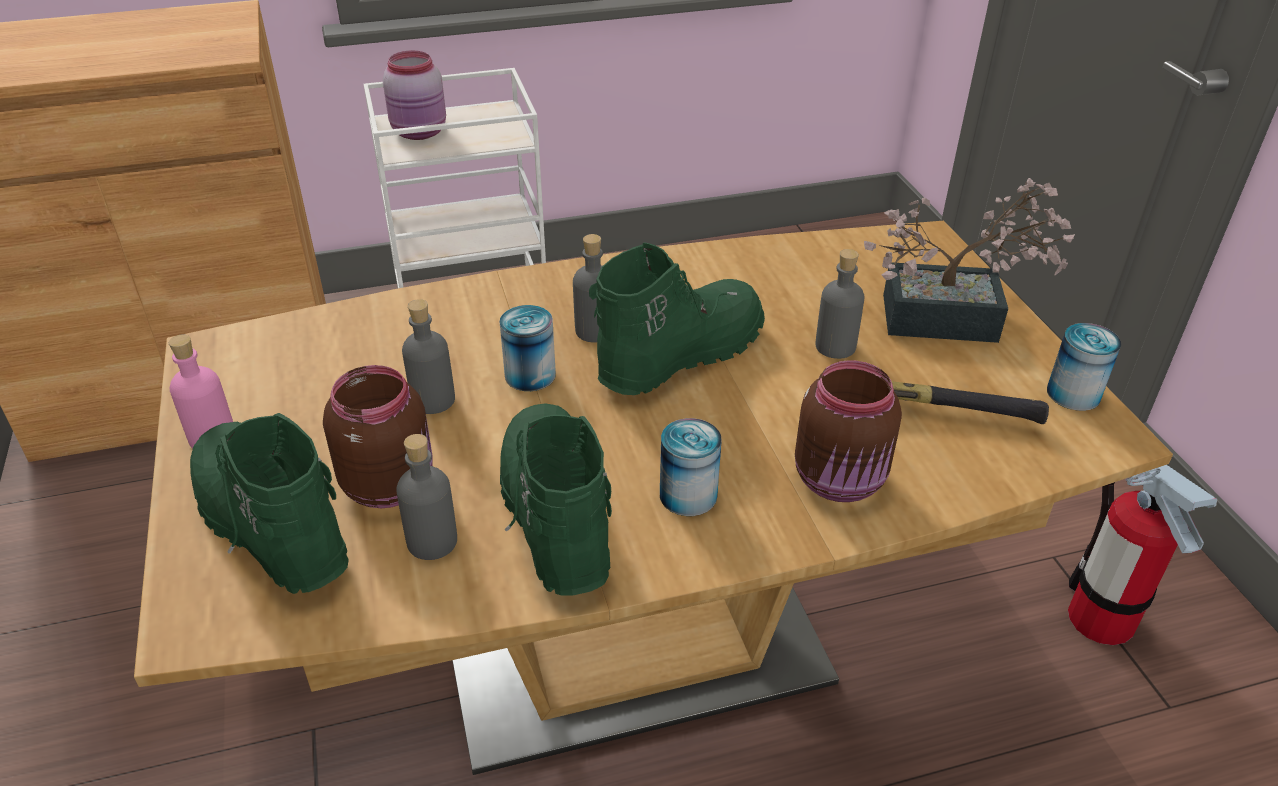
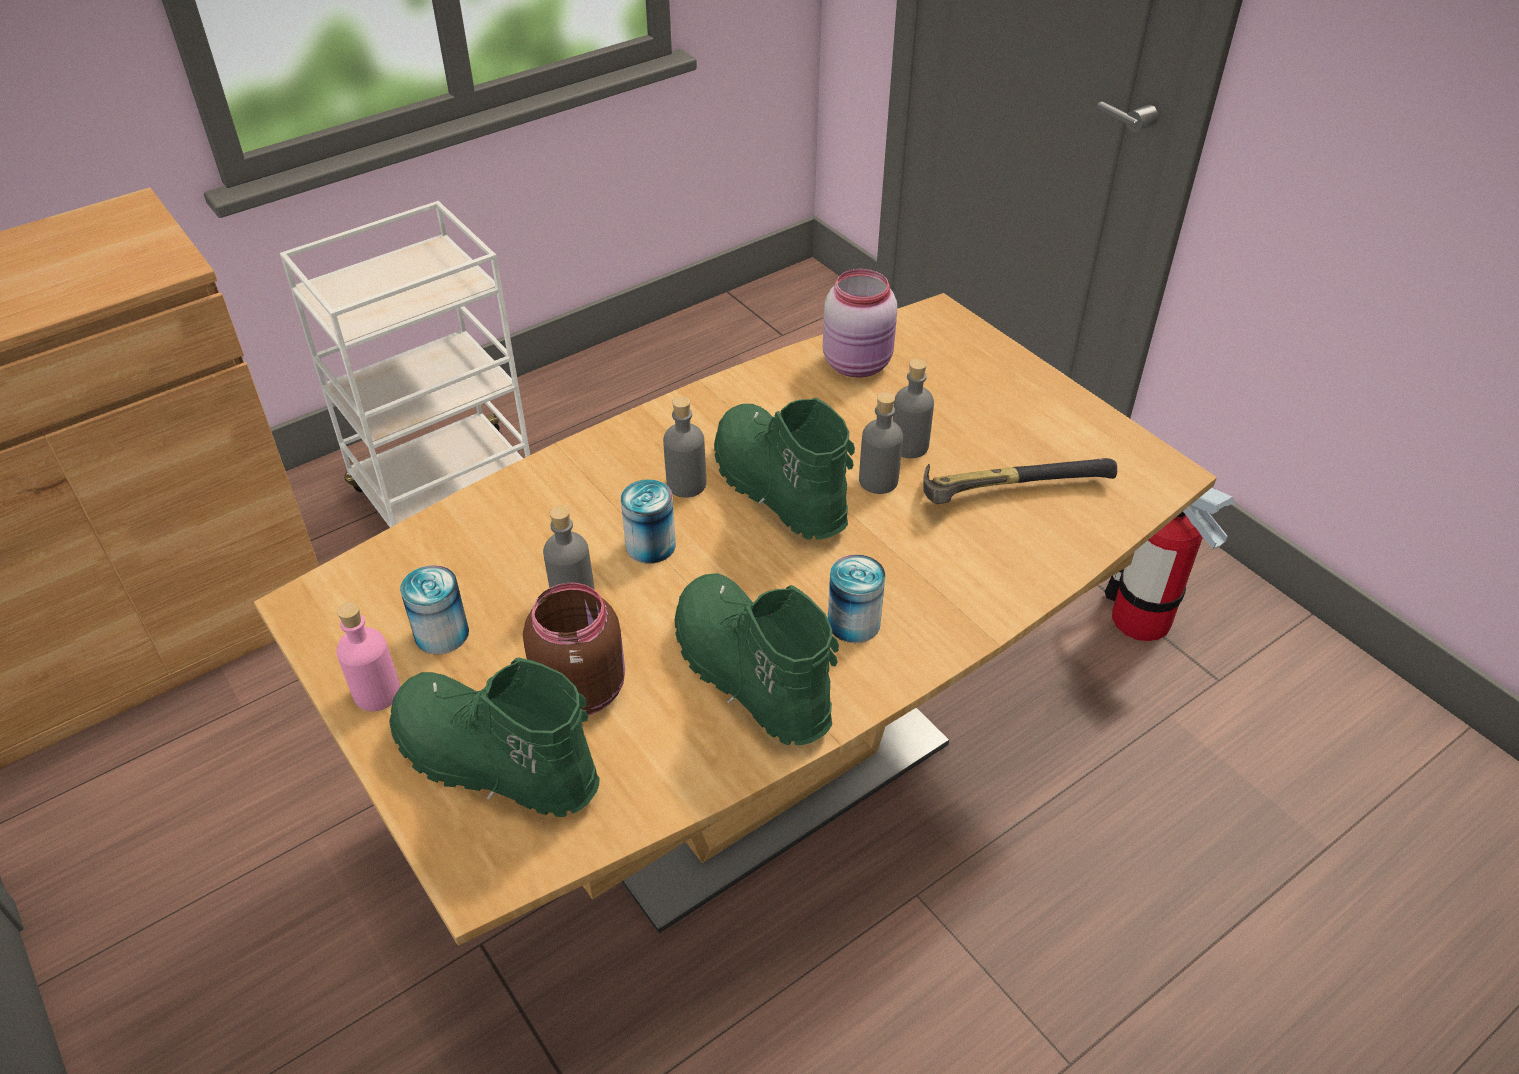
camera: 20 degrees left, 5 degrees up
pink jar [383,50,446,140] -> pink jar moved to [823,269,897,378]
grey bottle [396,434,457,560] -> grey bottle moved to [859,392,903,494]
green boot [589,242,765,395] -> green boot turned 60 degrees counterclockwise [714,398,855,540]
brown jar [795,360,902,502] -> none
potted plant [864,178,1075,343] -> none
can [1047,323,1121,411] -> can moved to [400,565,469,655]

